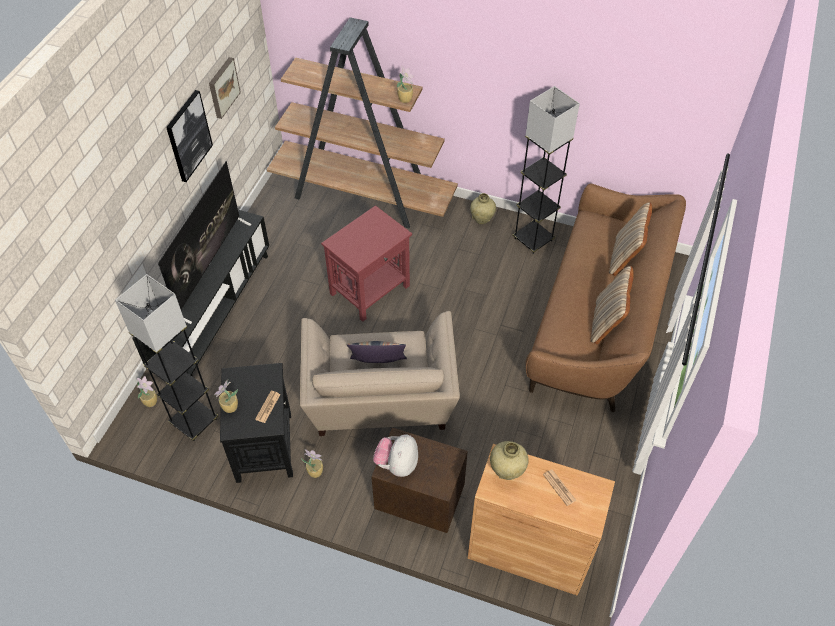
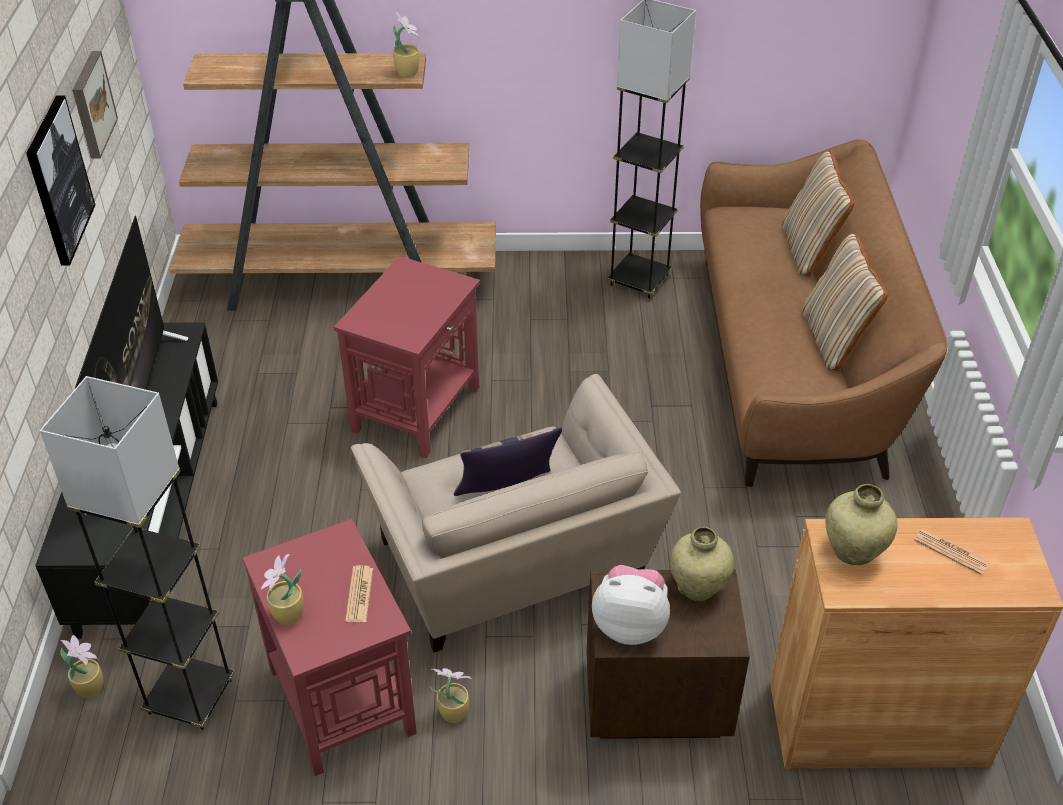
camera: 20 degrees left, 10 degrees down
black side table [220,363,293,483] -> red side table [242,519,417,776]
plush toy [373,434,418,477] -> plush toy turned 105 degrees clockwise [592,565,670,645]
beige vase [470,193,496,224] -> beige vase moved to [670,527,734,601]

